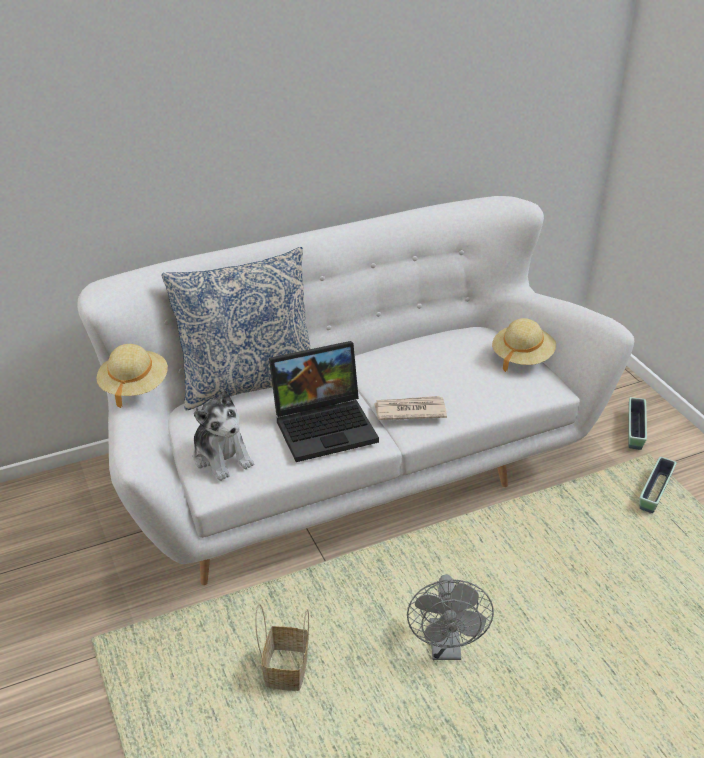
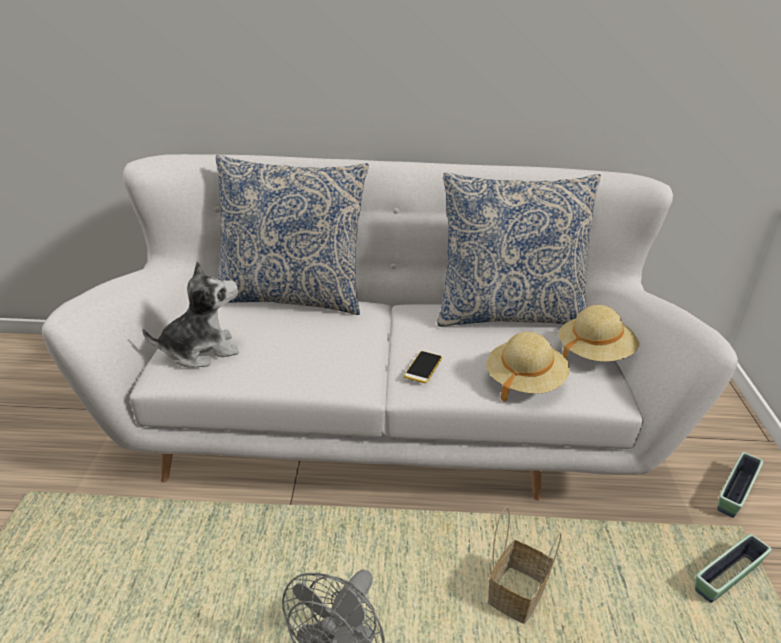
camera: 25 degrees right, 5 degrees down
beige hat [97,344,168,408] -> beige hat moved to [486,332,570,402]
plush toy [193,390,254,481] -> plush toy turned 105 degrees counterclockwise [142,261,239,368]
basket [255,604,309,691] -> basket moved to [488,506,562,624]
laptop [269,341,379,462] -> none
newspaper [374,396,447,420] -> phone [404,351,442,383]
none -> pillow [437,173,601,327]

